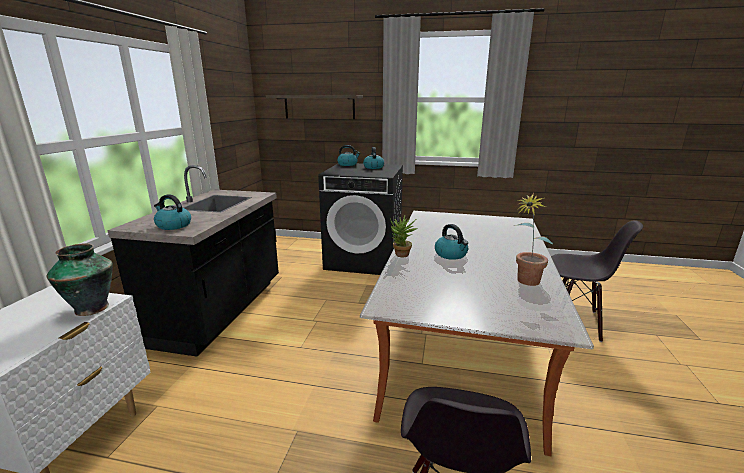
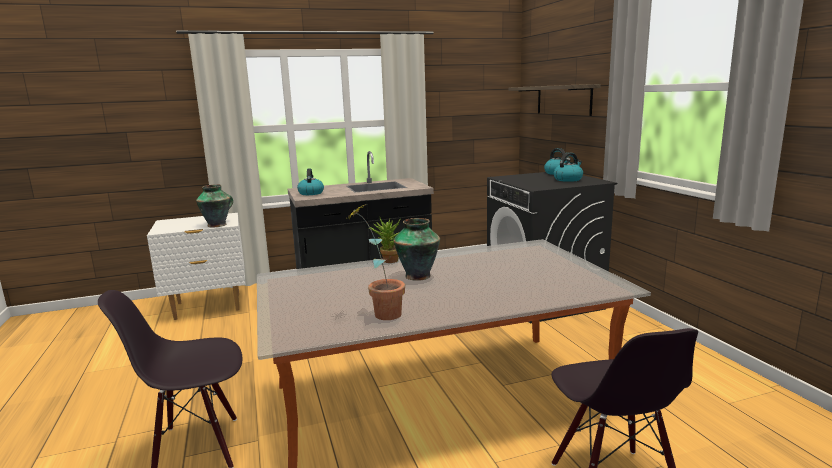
camera: 60 degrees right, 5 degrees down
kettle [435,224,468,260] -> vase [394,218,440,281]

